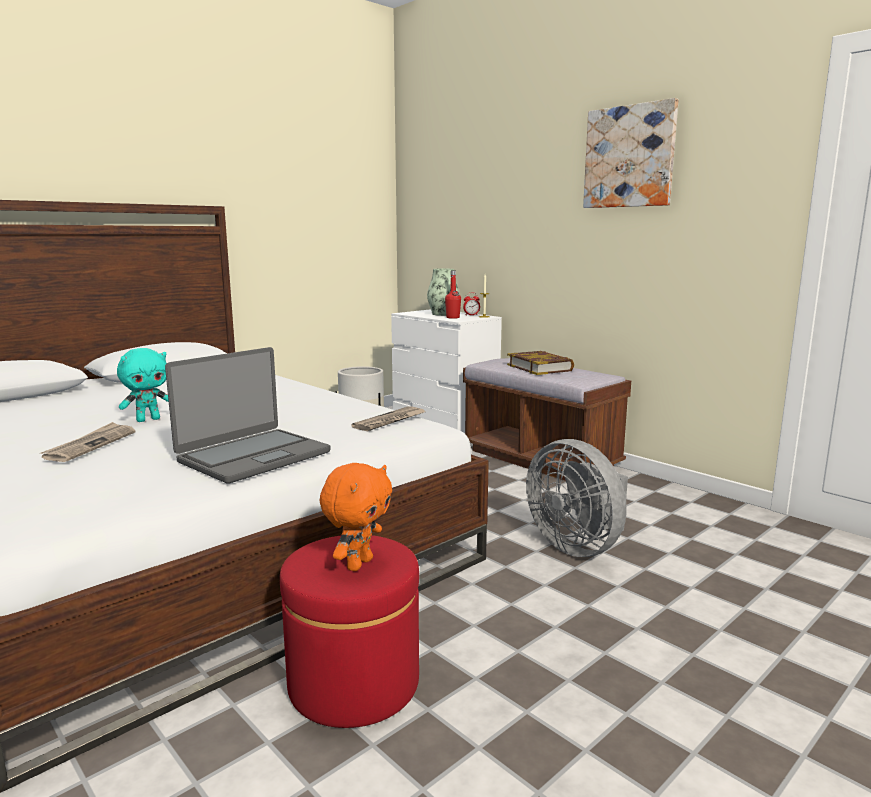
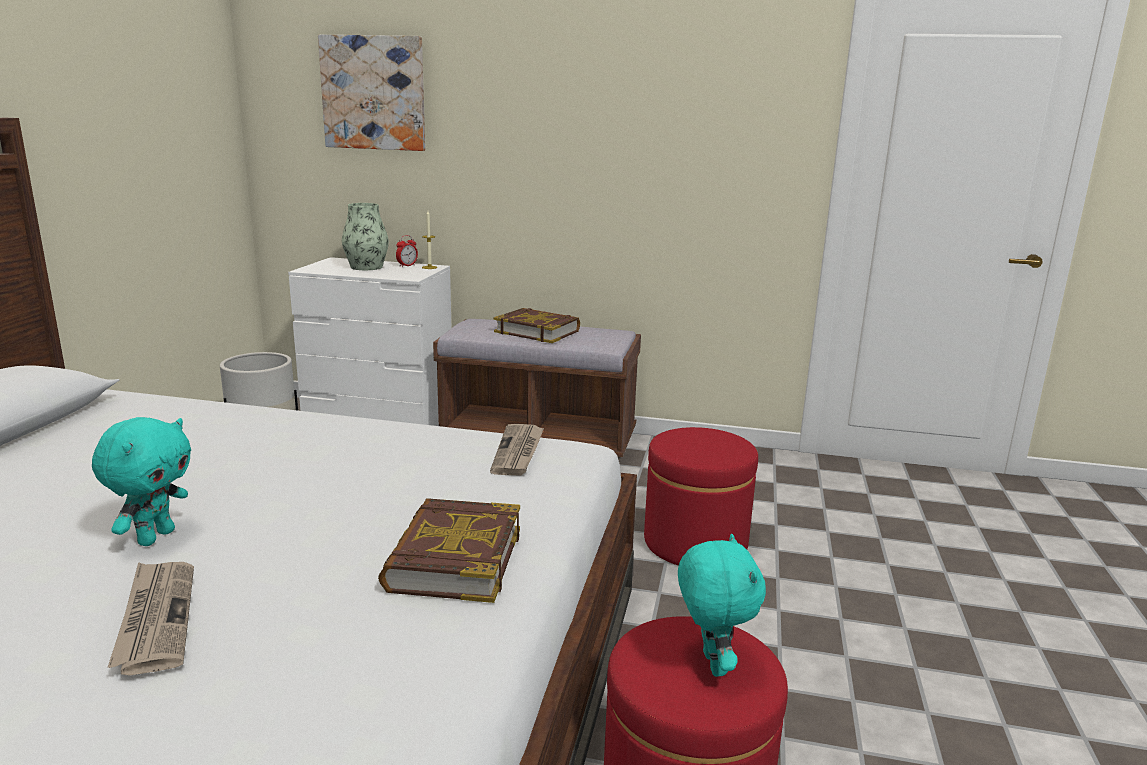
camera: 35 degrees left, 5 degrees up
laptop [165,347,331,484] -> book [378,498,520,603]
orange plush toy [320,463,392,571] -> turquoise plush toy [678,533,766,677]
red bottle [445,270,461,319] -> none
grey fan [526,439,628,557] -> red ottoman [644,427,758,565]
picture [583,98,679,208] -> picture moved to [318,35,425,151]

